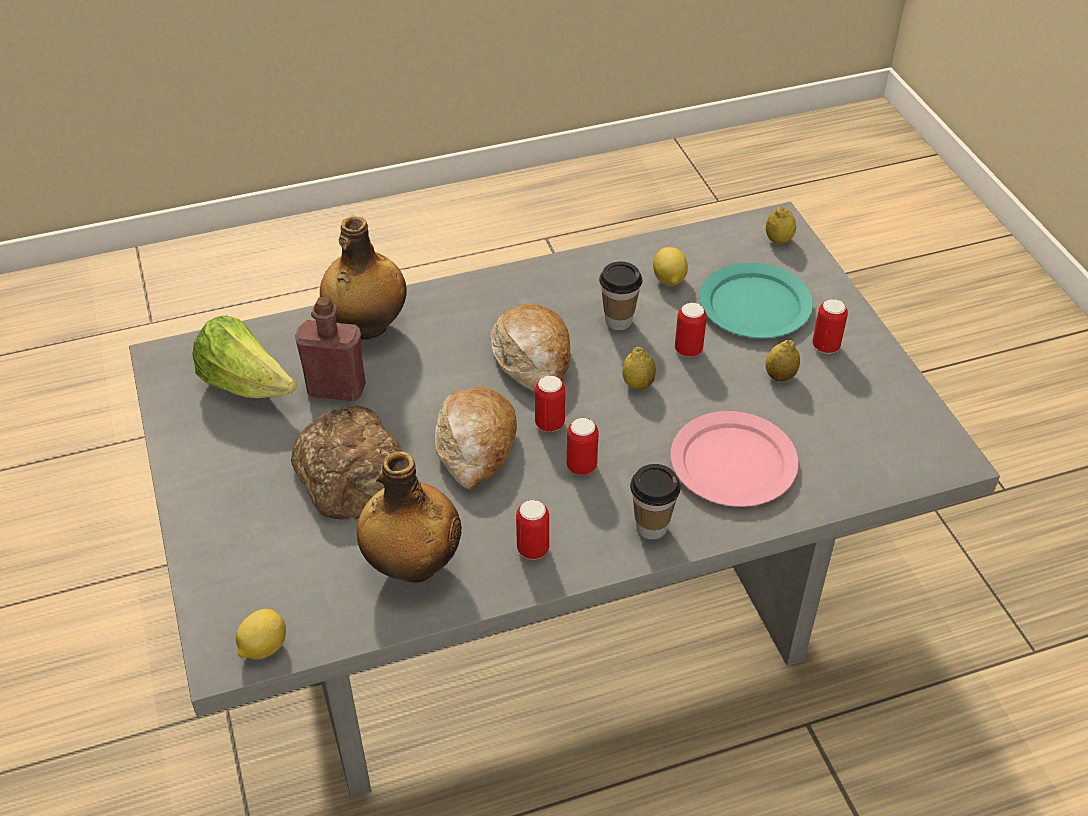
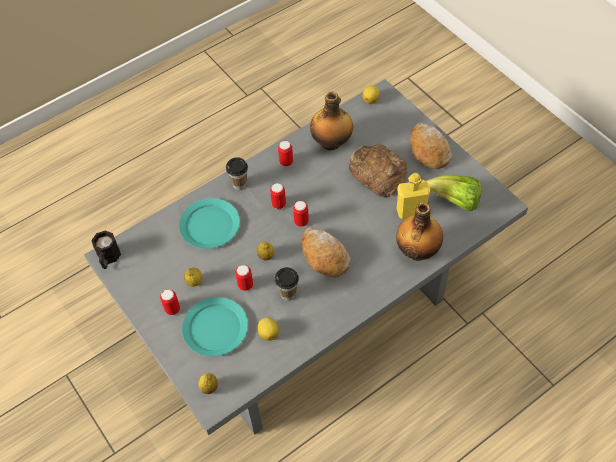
camera: 165 degrees right, 10 degrees up
red bottle [295,297,366,401] -> yellow bottle [396,173,430,219]
bread [435,387,517,489] -> bread moved to [410,123,452,169]
pink plate [670,411,799,507] -> turquoise plate [179,198,240,249]
none -> black mug [91,231,121,269]

